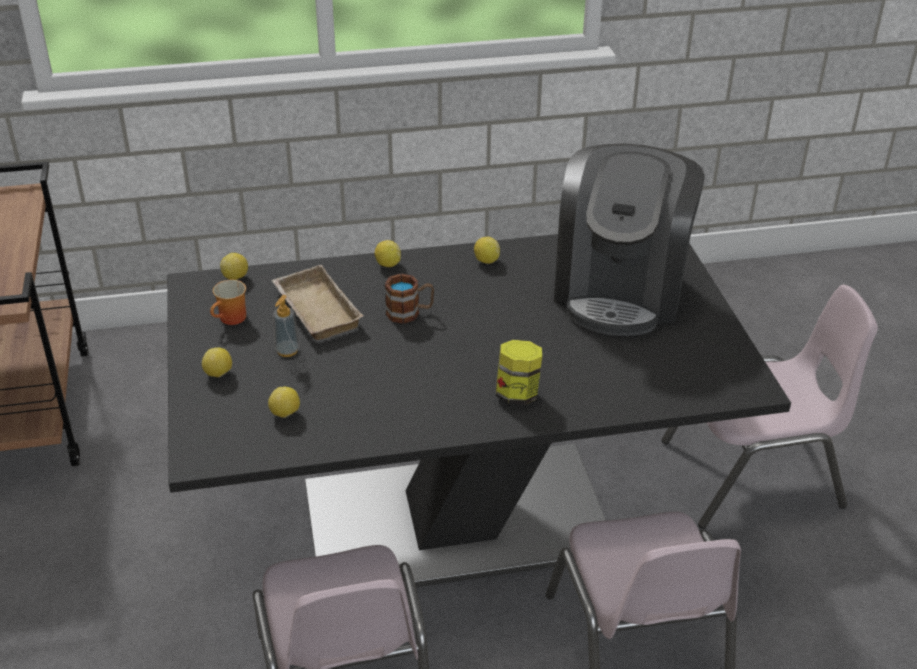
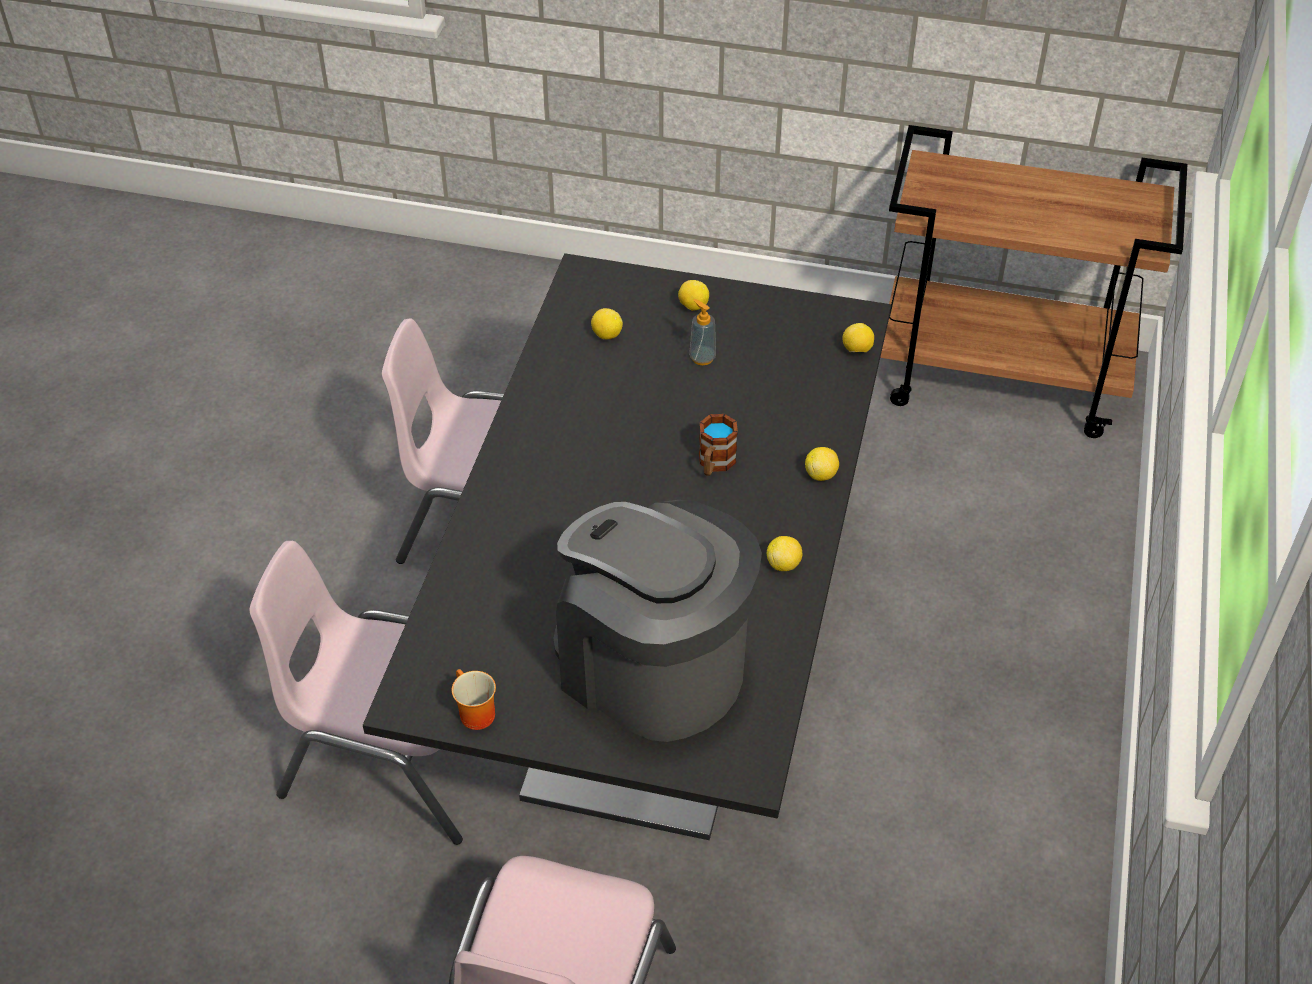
camera: 115 degrees right, 10 degrees up
mug [210,280,246,325] -> mug moved to [452,669,496,730]
beige tray [272,265,363,340] -> none
jar [496,340,542,405] -> none

